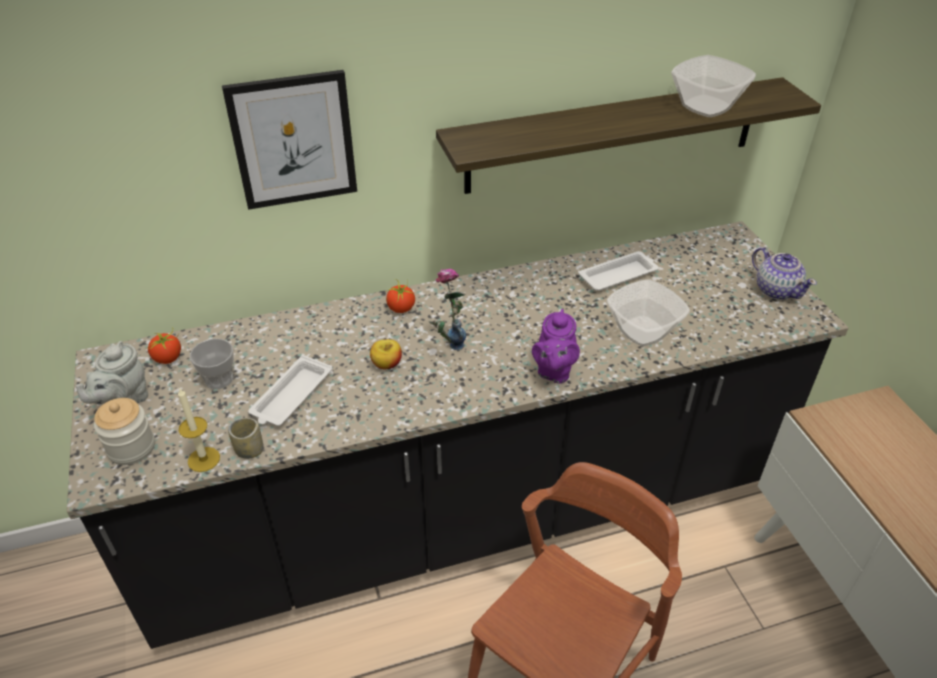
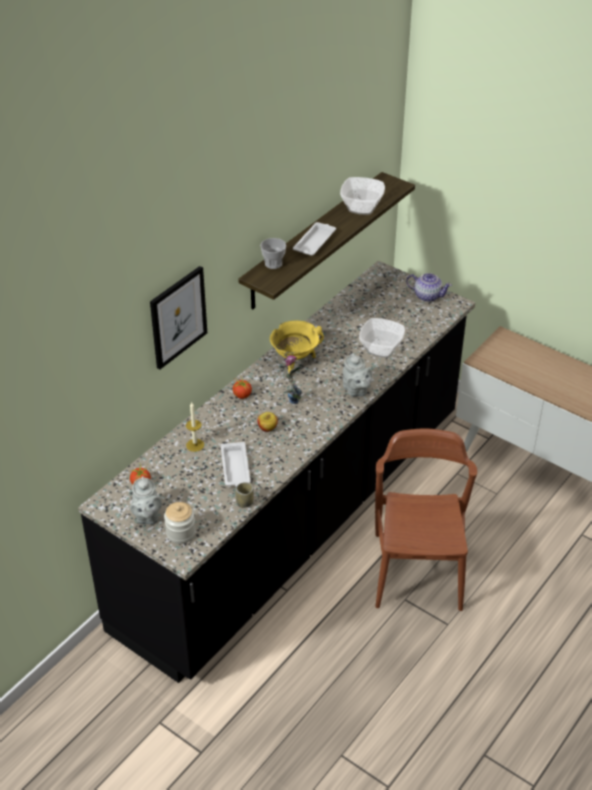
camera: 35 degrees left, 0 degrees up
candle [178,387,220,472] -> candle moved to [186,402,204,452]
cup [190,339,234,389] -> cup moved to [260,238,286,269]
purple teapot [532,309,580,383] -> grey teapot [343,353,372,397]
white tray [578,251,659,291] -> white tray moved to [293,222,336,255]
none -> yellow cooking pot [270,320,324,374]

